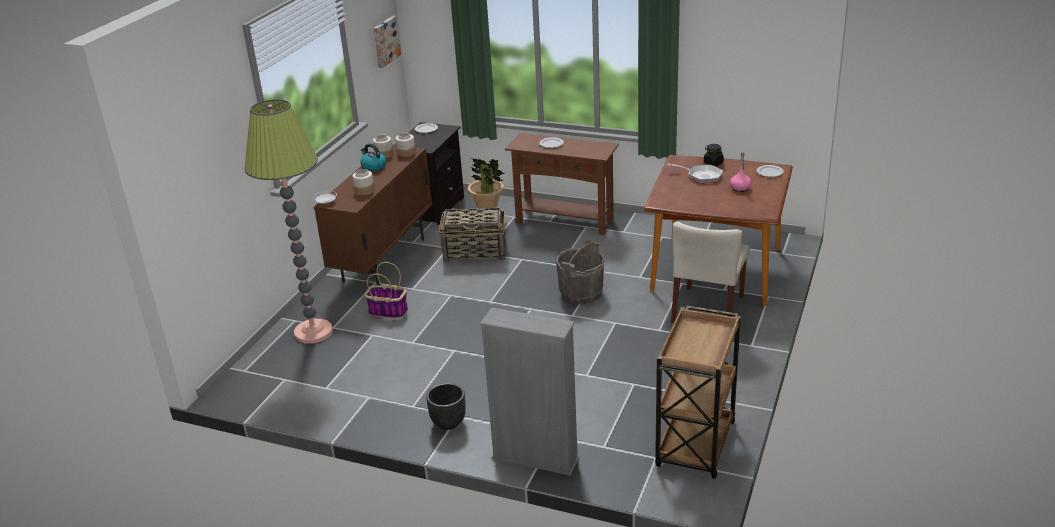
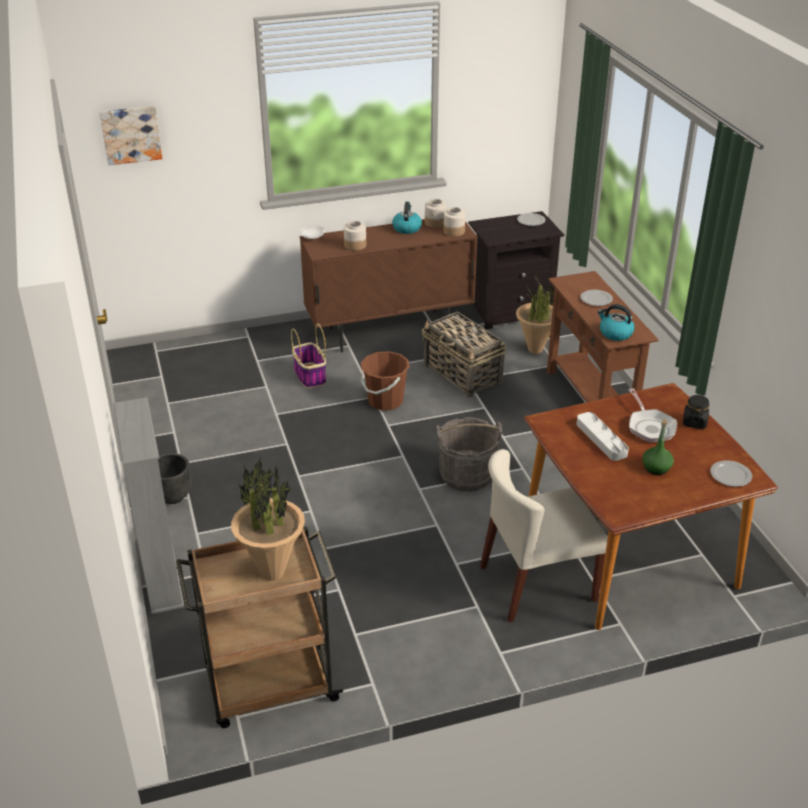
camera: 50 degrees right, 5 degrees up
floor lamp [244,99,333,344] -> none
picture [374,16,401,68] -> picture moved to [99,106,163,165]
pink bottle [730,152,751,192] -> green bottle [642,420,674,475]
none -> potted plant [231,456,305,581]
none -> brown bucket [361,351,410,410]
none -> grey tray [577,412,629,461]
none -> kettle [597,304,634,341]

